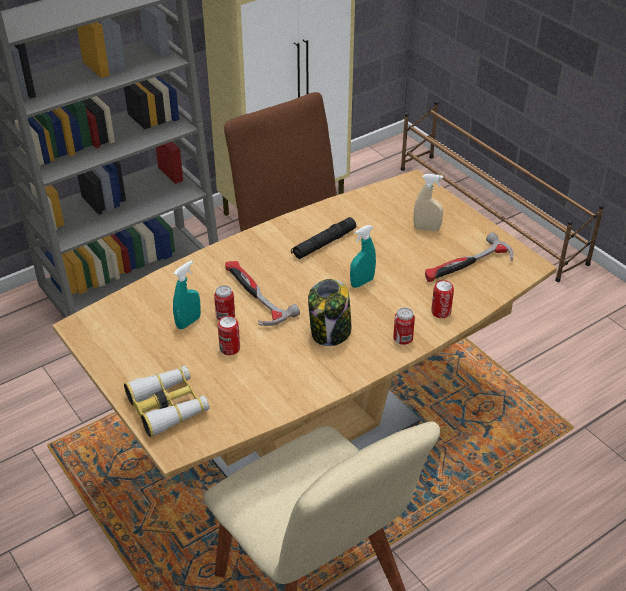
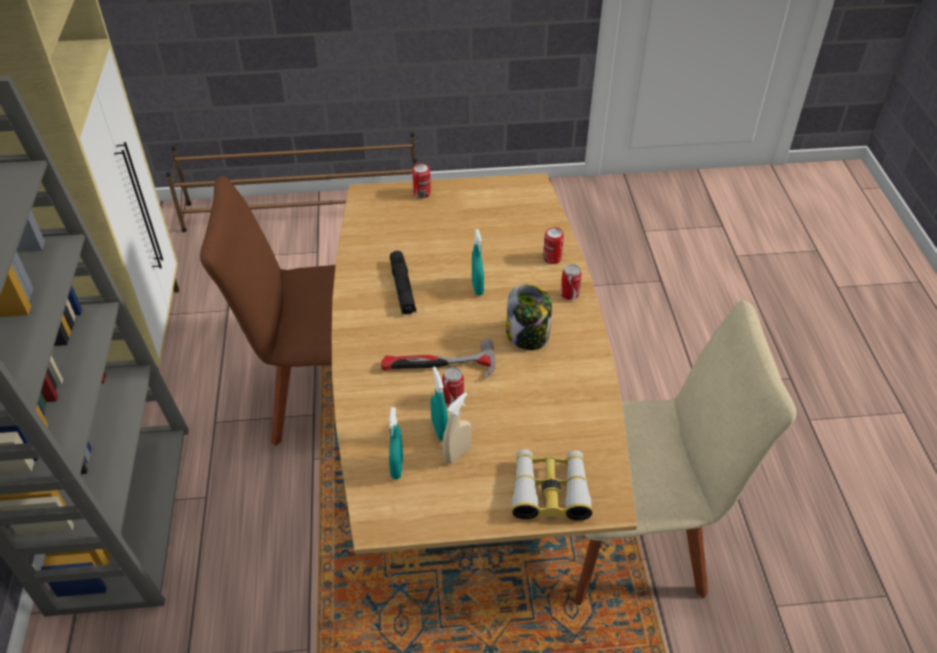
camera: 60 degrees left, 5 degrees up
can [218,316,240,355] -> can moved to [412,164,431,198]
beige spray bottle [413,174,443,231] -> beige spray bottle moved to [442,392,471,464]
hammer [425,232,514,282] -> none
none -> turquoise spray bottle [389,407,403,479]

